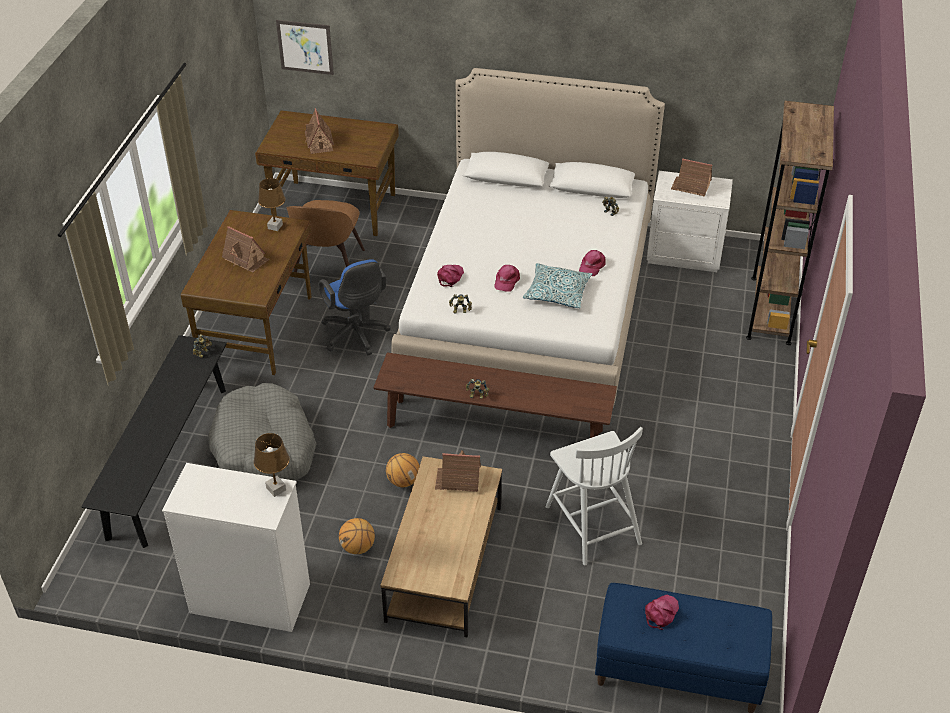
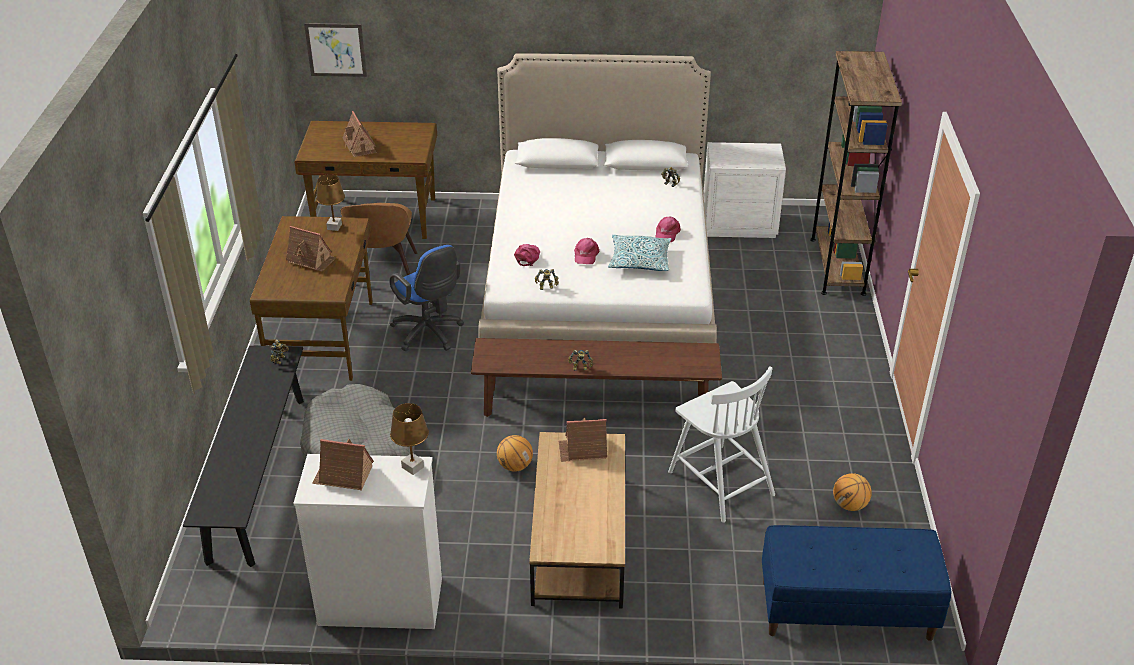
camera: 10 degrees left, 5 degrees down
basketball [339,518,375,554] -> basketball moved to [833,473,872,511]
pink cap [645,595,679,630] -> none
toy house [671,158,712,196] -> toy house moved to [312,439,374,491]

